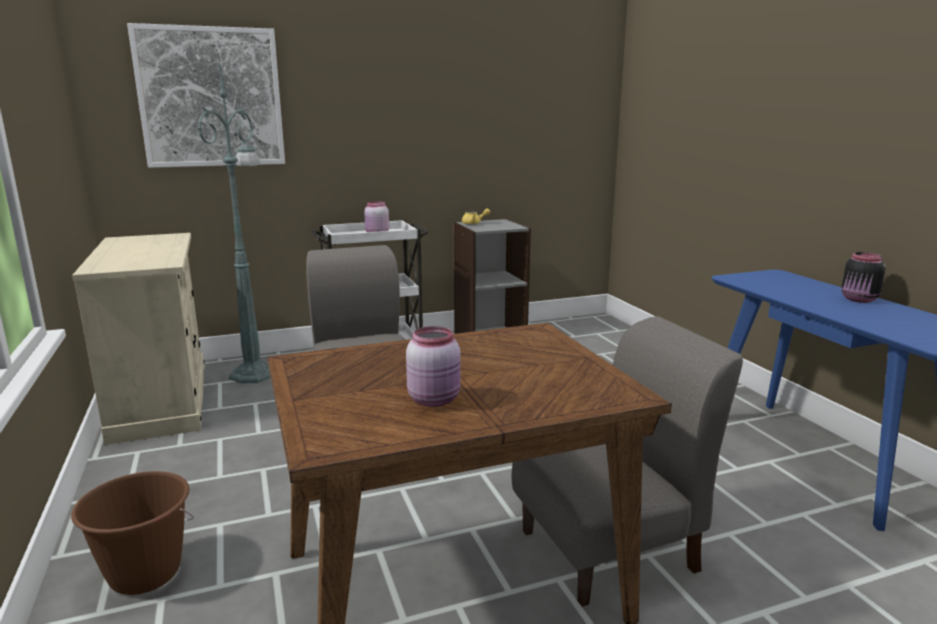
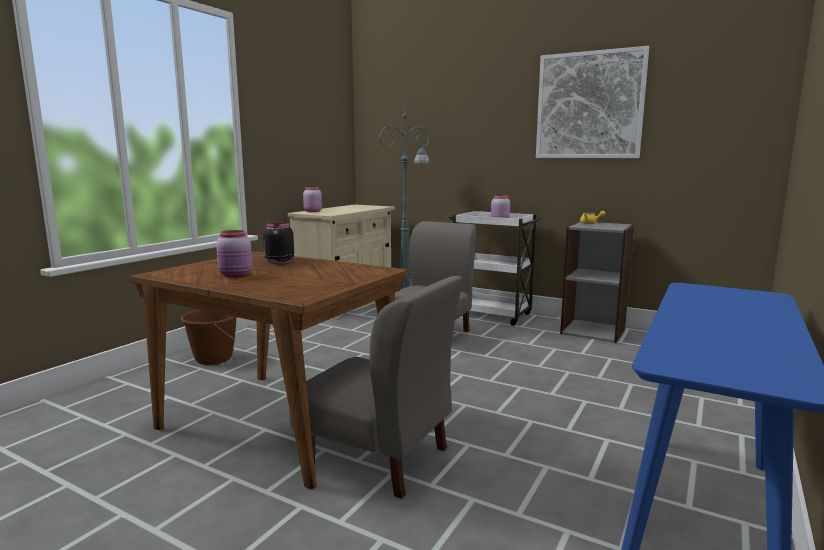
camera: 50 degrees right, 5 degrees down
picture [127,23,285,168] -> picture moved to [536,46,649,158]
black jar [842,252,885,303] -> black jar moved to [263,222,294,264]
none -> pink jar [303,187,322,212]

